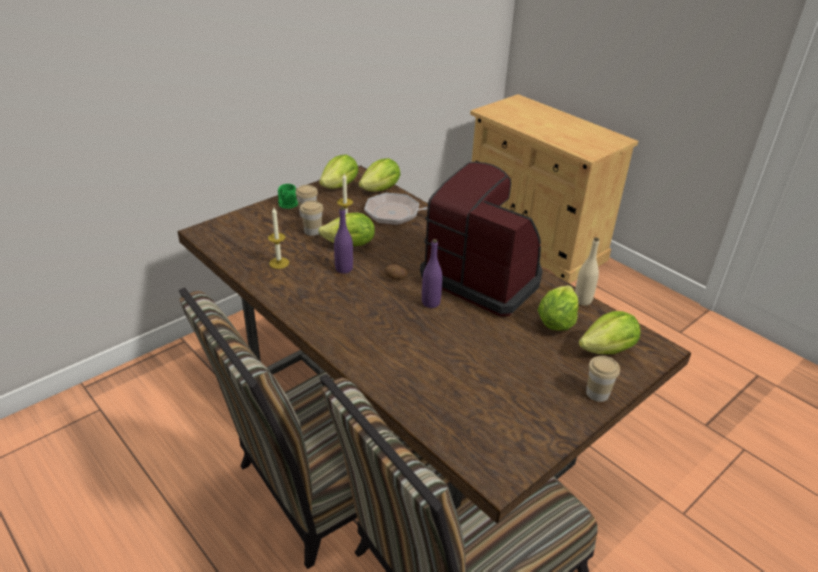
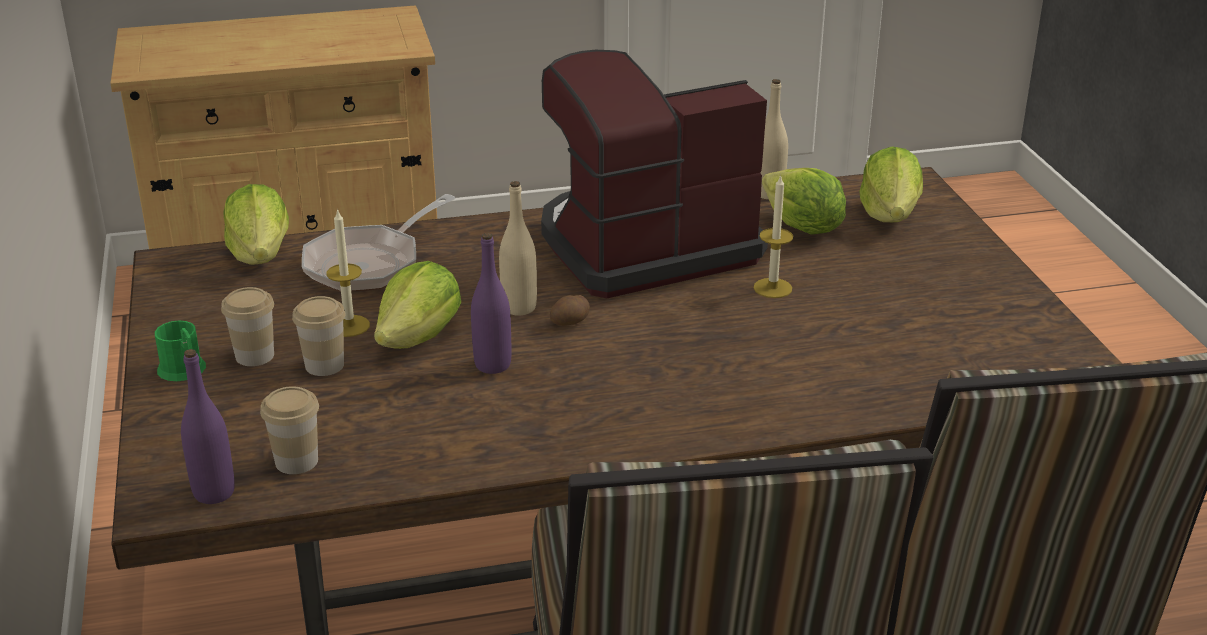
camera: 60 degrees left, 5 degrees down
candle [268,208,289,269] -> candle moved to [753,175,793,298]
lettuce [319,155,358,189] -> none
purple bottle [422,239,443,308] -> purple bottle moved to [181,349,235,504]
cup [586,356,620,402] -> cup moved to [260,386,319,474]
none -> beige bottle [499,181,537,316]

